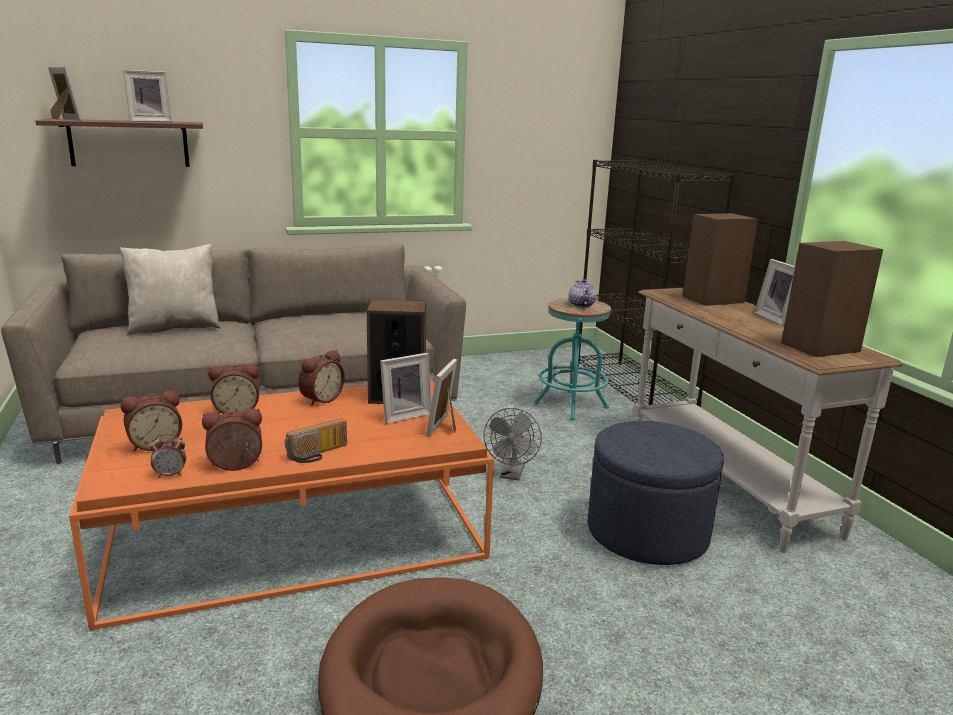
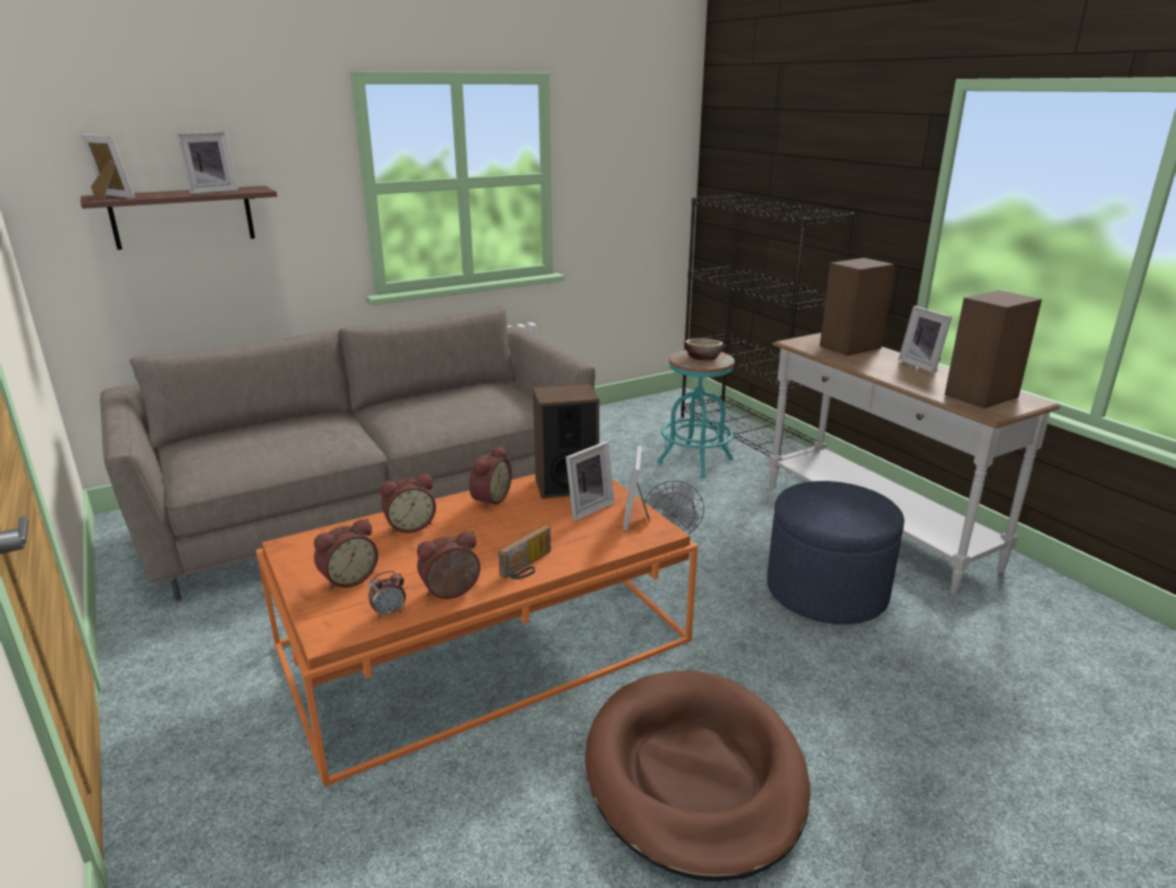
camera: 10 degrees left, 5 degrees up
beige pillow [120,244,221,335] -> none
teapot [569,279,597,308] -> bowl [685,338,723,360]

